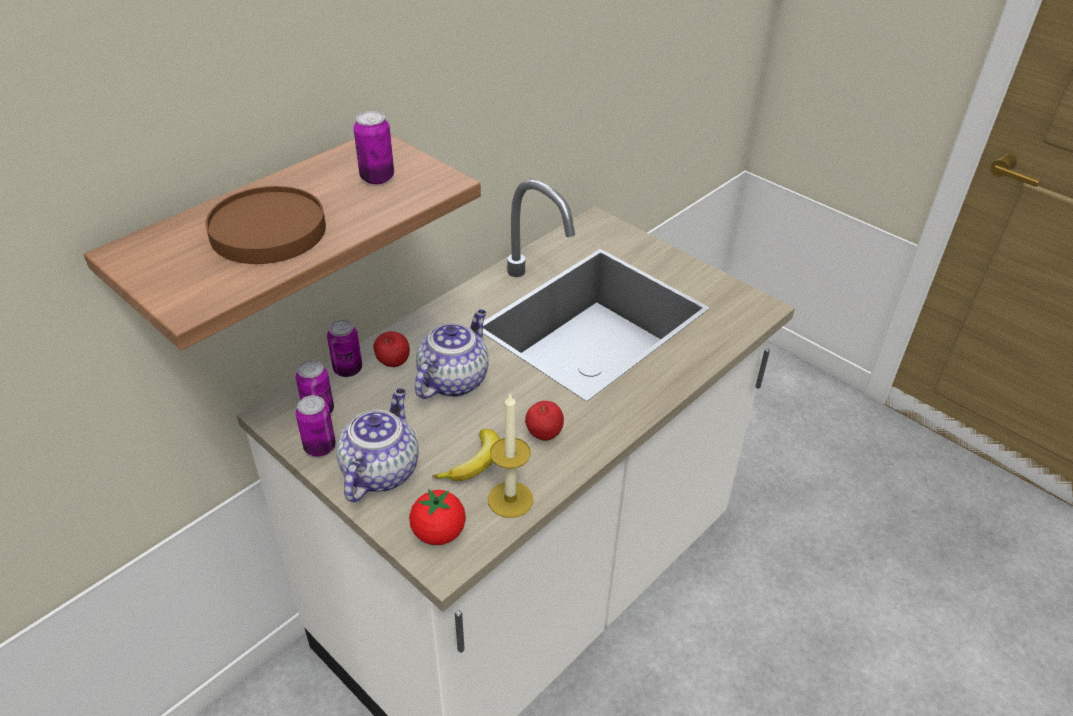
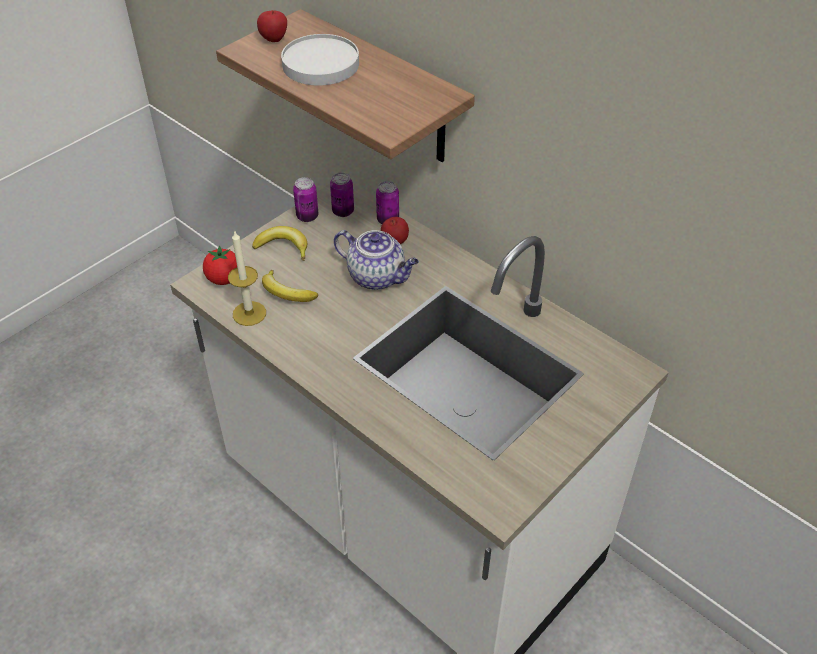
camera: 90 degrees right, 5 degrees up
brown plate [206,186,326,264] -> white plate [281,34,359,85]
teapot [336,388,419,502] -> banana [252,226,307,261]
can [354,111,394,184] -> none
apple [525,401,564,441] -> apple moved to [257,10,287,42]

